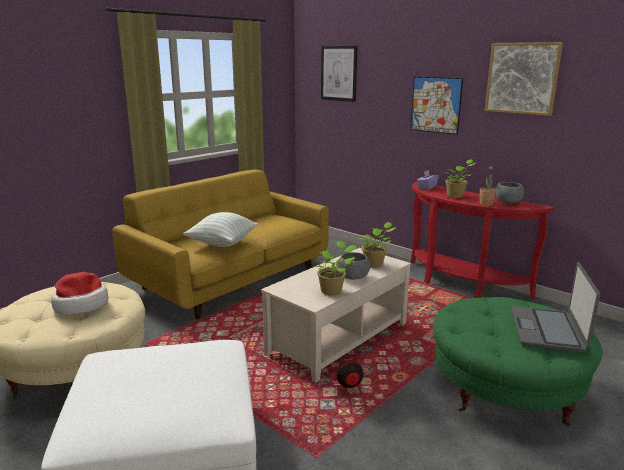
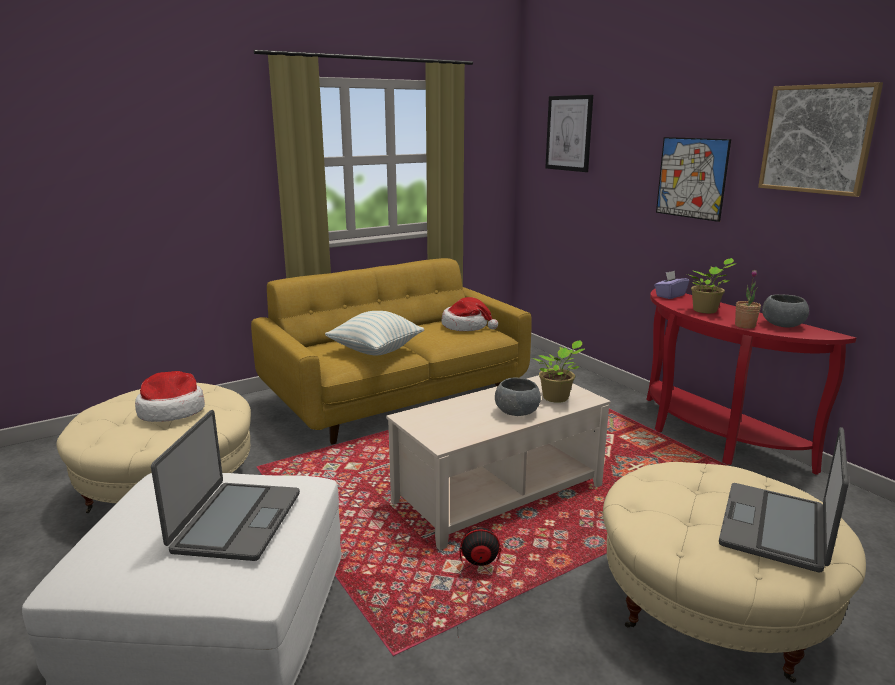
camera: 15 degrees right, 0 degrees up
potted plant [315,241,357,296] -> none
green ottoman [433,297,603,426] -> beige ottoman [603,462,866,683]
none -> laptop [151,410,300,561]
none -> hat [441,297,498,331]

